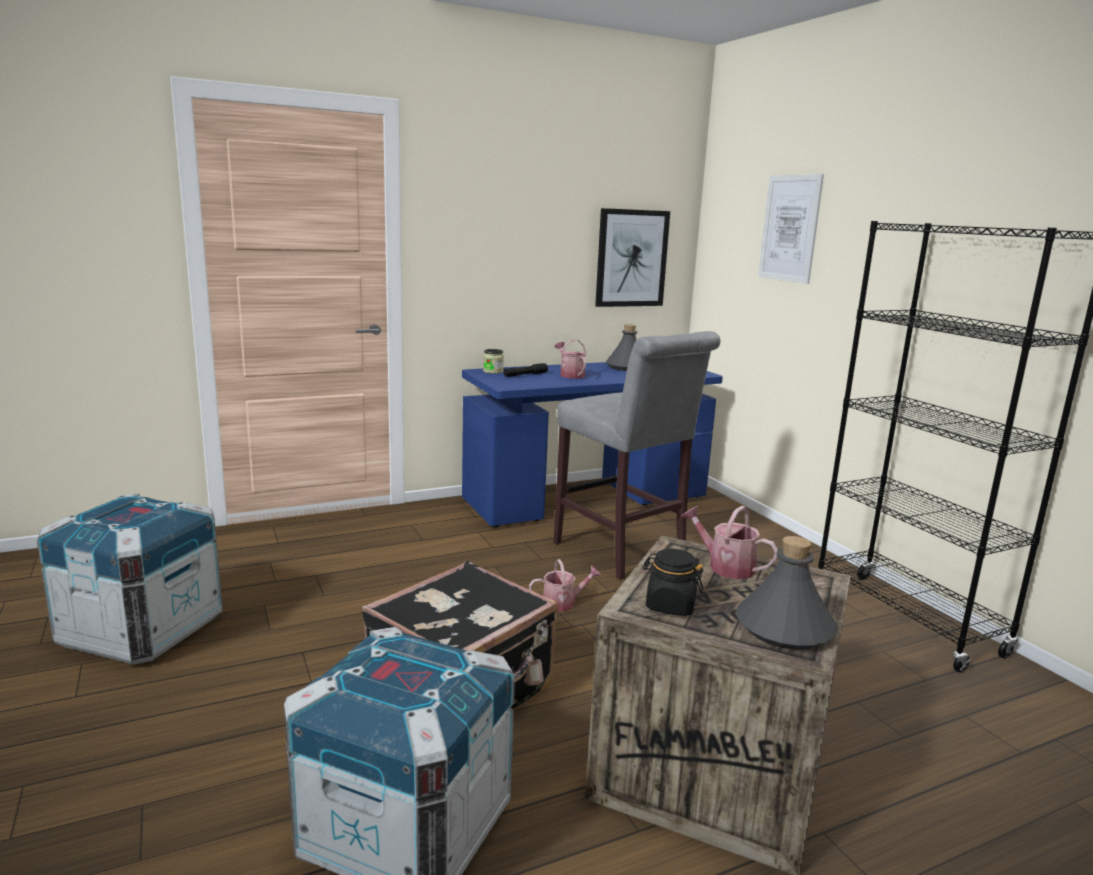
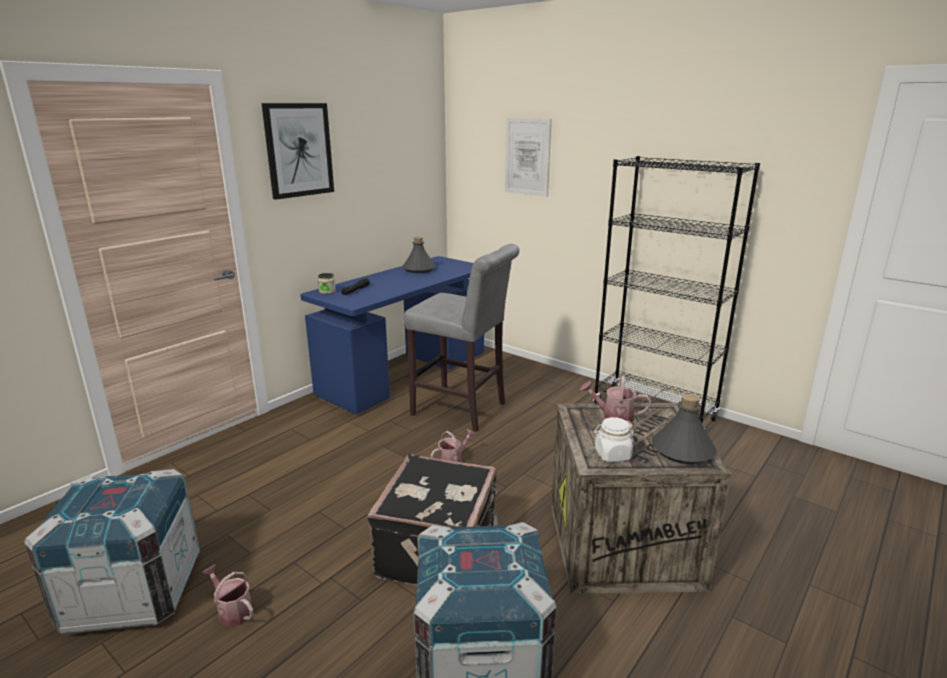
camera: 25 degrees left, 5 degrees up
watering can [555,340,586,379] -> watering can moved to [202,564,254,627]
picture [595,208,670,307] -> picture moved to [262,103,334,200]
black jar [643,549,703,616] -> white jar [594,417,634,462]

